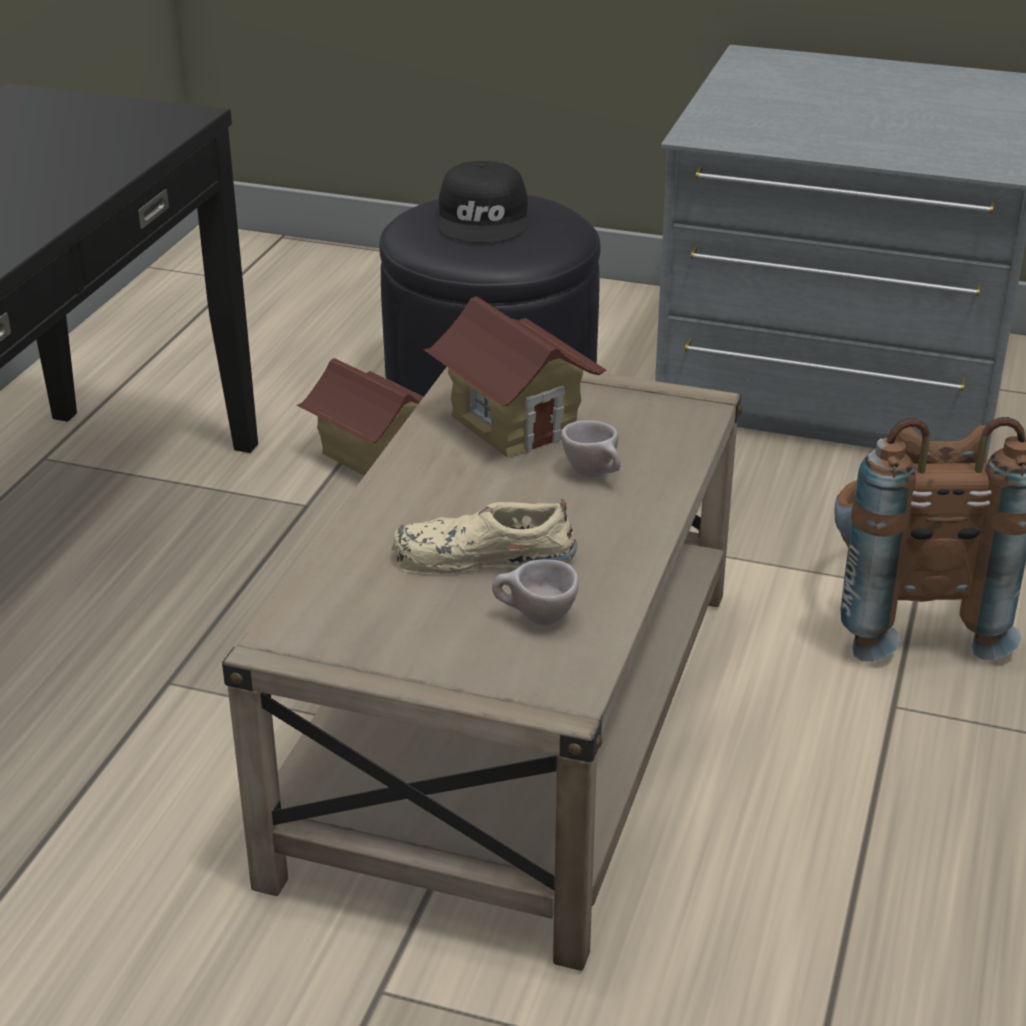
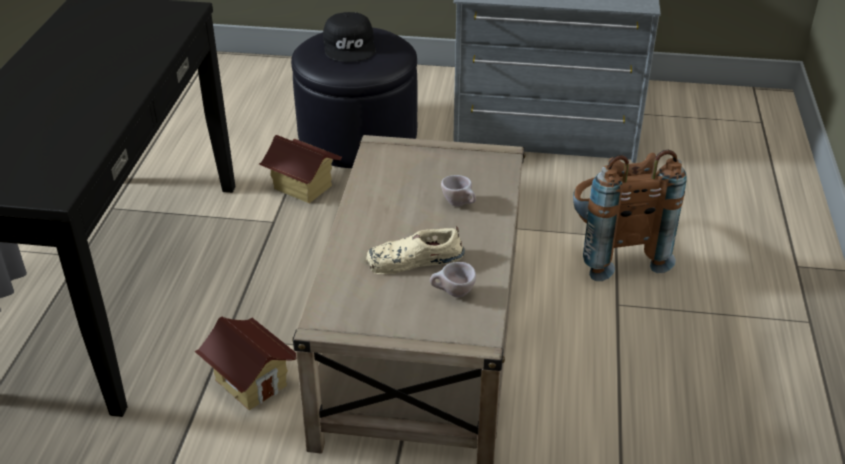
camera: 10 degrees left, 5 degrees up
toy house [423,296,607,458] -> toy house moved to [195,317,296,410]

